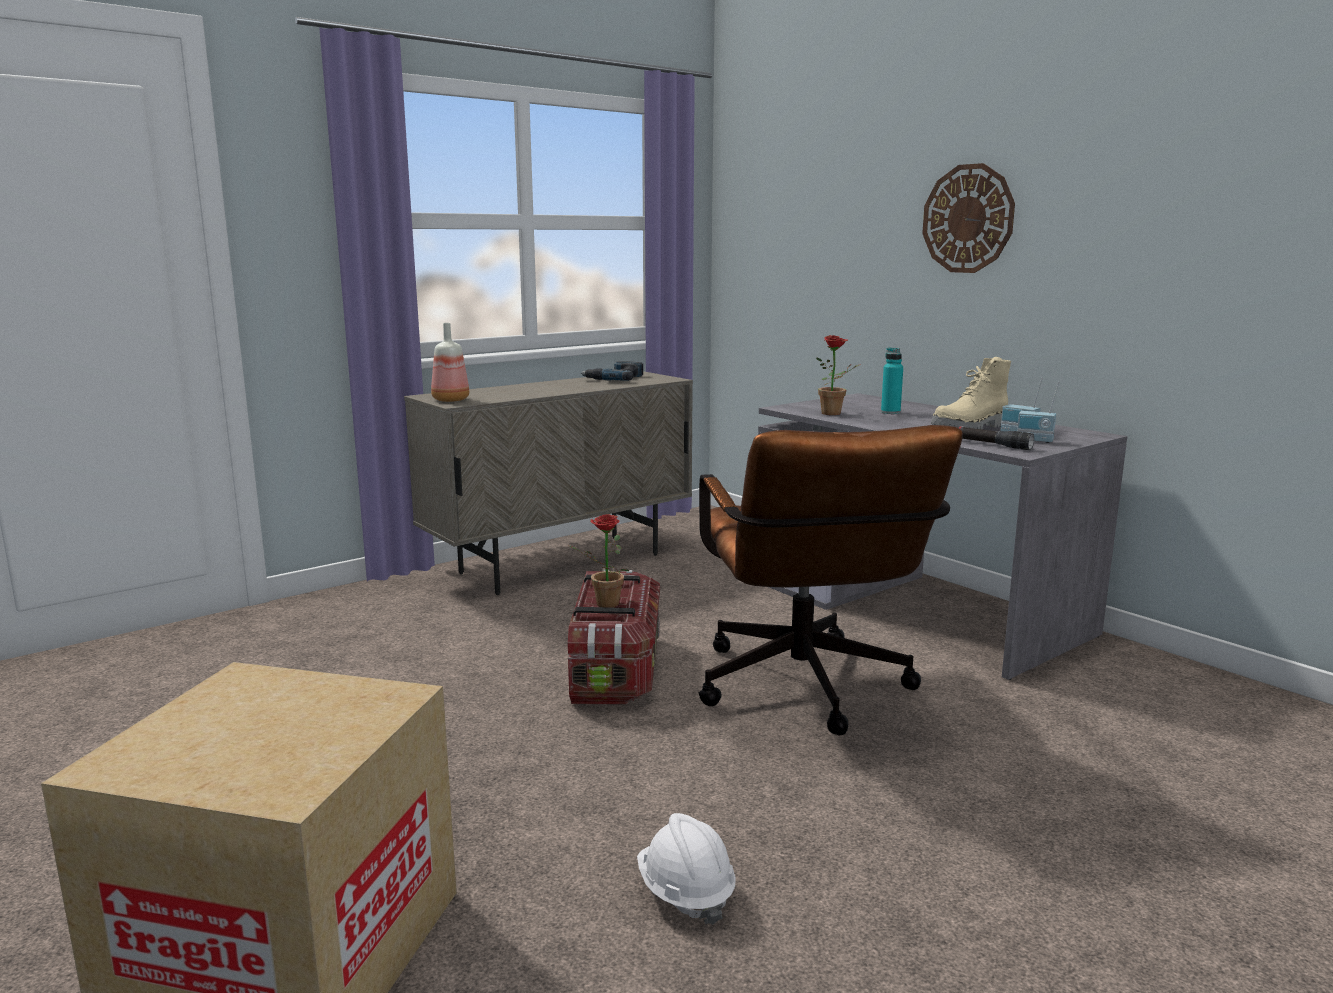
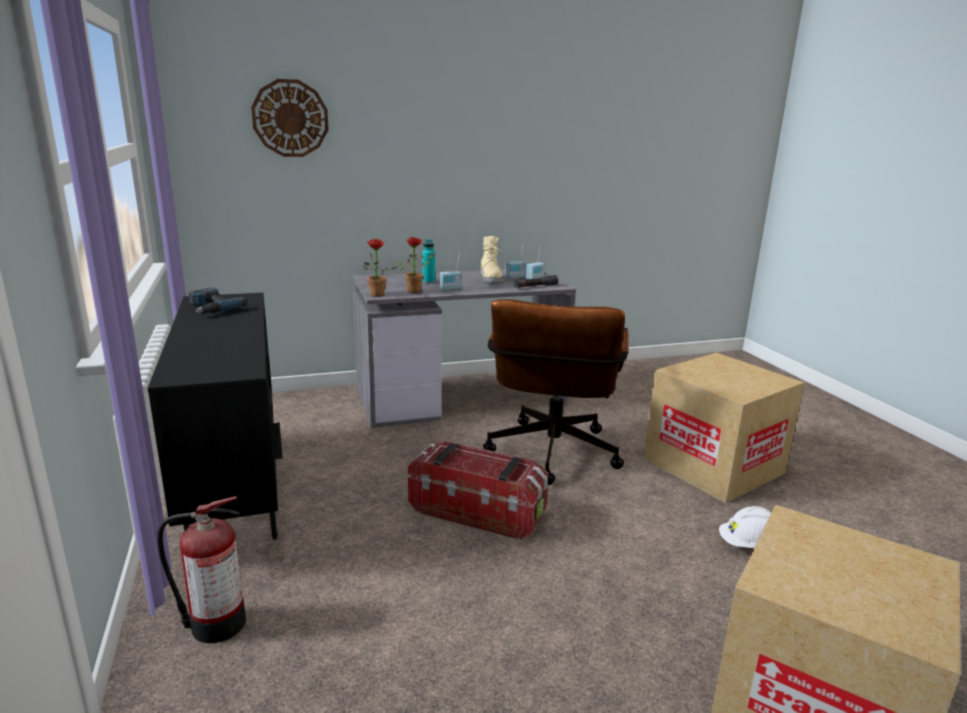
camera: 70 degrees left, 5 degrees up
beige cabinet [404,371,693,595] -> black cabinet [148,293,283,540]
bottle [431,323,469,402] -> none
potted plant [570,514,629,608] -> potted plant moved to [363,239,397,297]
brown office chair [699,425,963,735] -> brown office chair turned 90 degrees clockwise [483,299,629,485]
wall clock [922,163,1015,273] -> wall clock moved to [251,79,329,157]
none -> fire extinguisher [157,496,246,643]
none -> radio [440,253,462,290]
none -> cardboard box [643,353,805,503]

